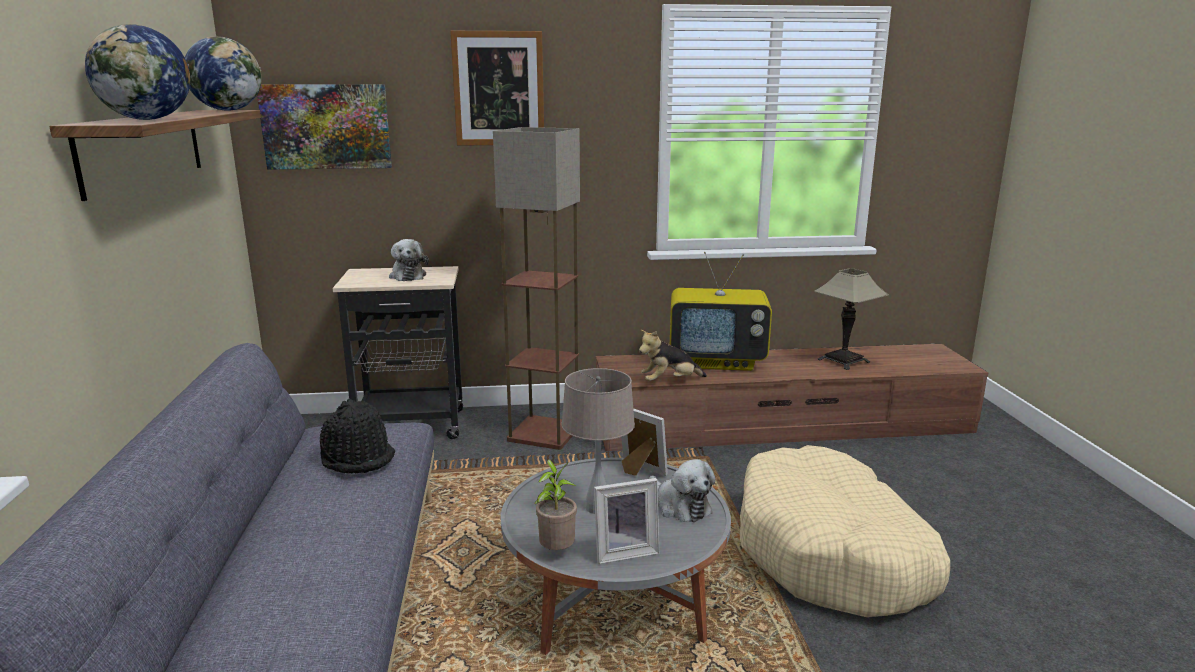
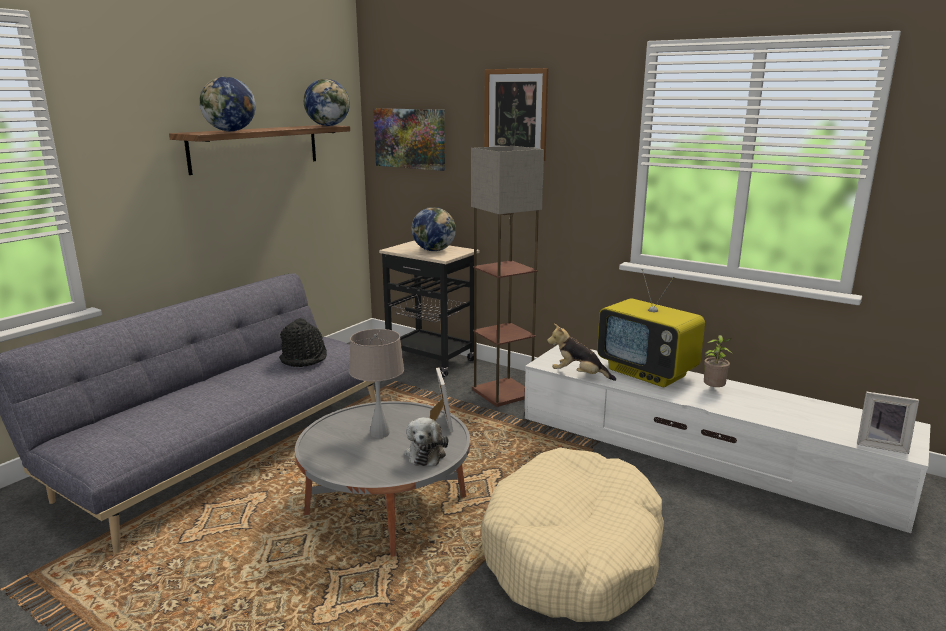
camera: 40 degrees right, 0 degrees up
plush toy [389,239,429,281] -> globe [412,207,456,251]
potted plant [534,460,577,550] -> potted plant moved to [704,335,732,387]
picture frame [594,478,659,564] -> picture frame moved to [857,391,919,454]
brown tv stand [596,344,988,451] -> white tv stand [524,345,931,533]
table lamp [814,268,889,370] -> none

